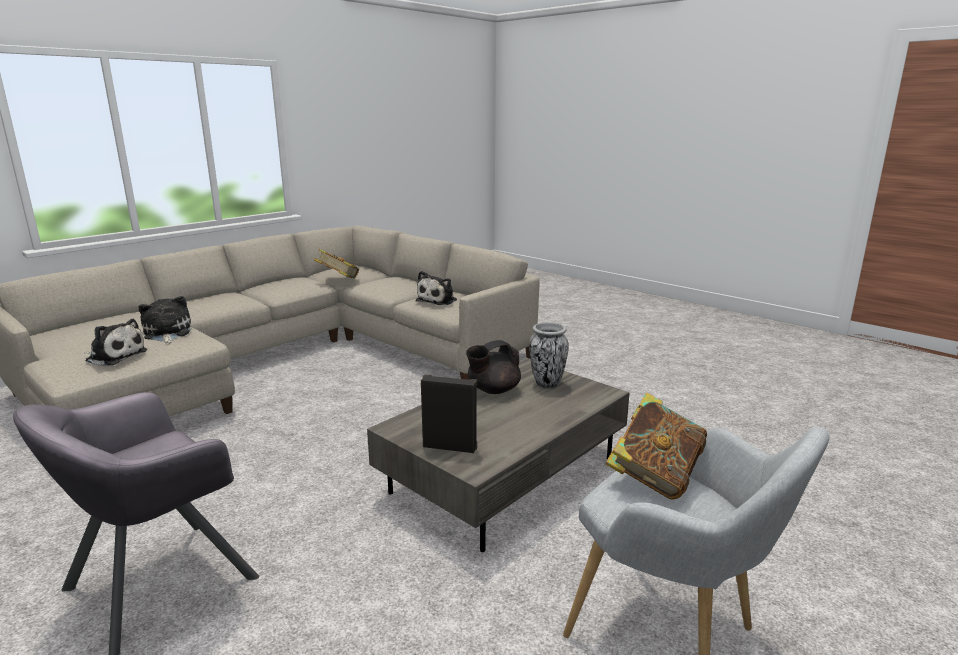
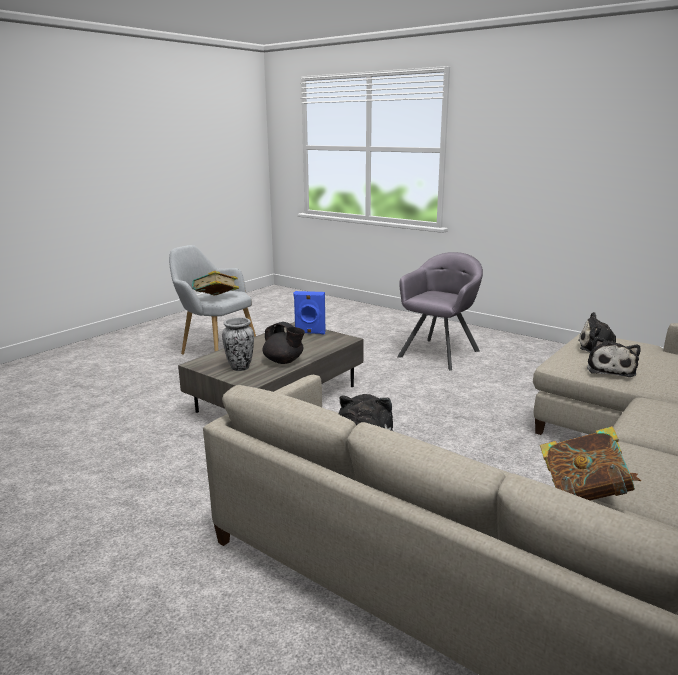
camera: 175 degrees right, 0 degrees up
plush toy [138,296,192,344] -> plush toy turned 45 degrees clockwise [587,337,640,377]
black speaker [421,375,477,453] -> blue speaker [293,291,325,334]
black teapot [466,340,521,394] -> black teapot turned 75 degrees clockwise [263,322,305,364]

